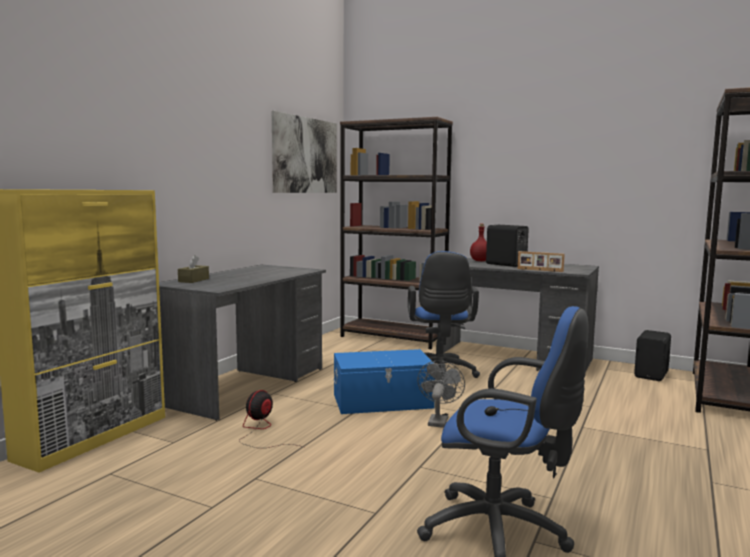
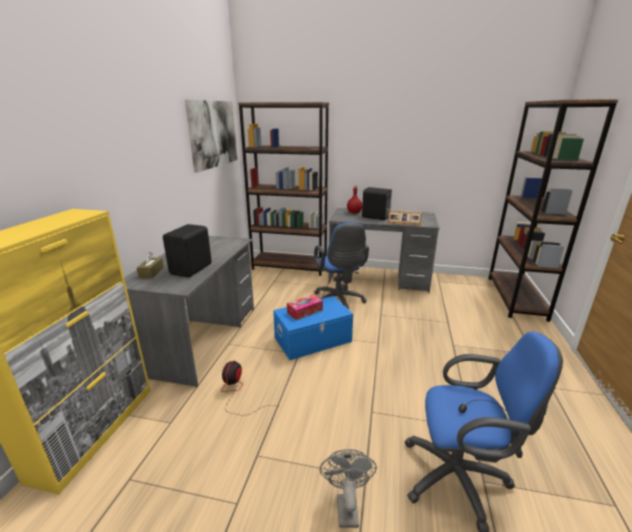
camera: 15 degrees left, 15 degrees up
grey fan [417,360,465,428] -> grey fan moved to [320,449,377,528]
black speaker [634,330,671,381] -> black speaker moved to [163,224,212,277]
none -> tissue box [287,295,323,320]

